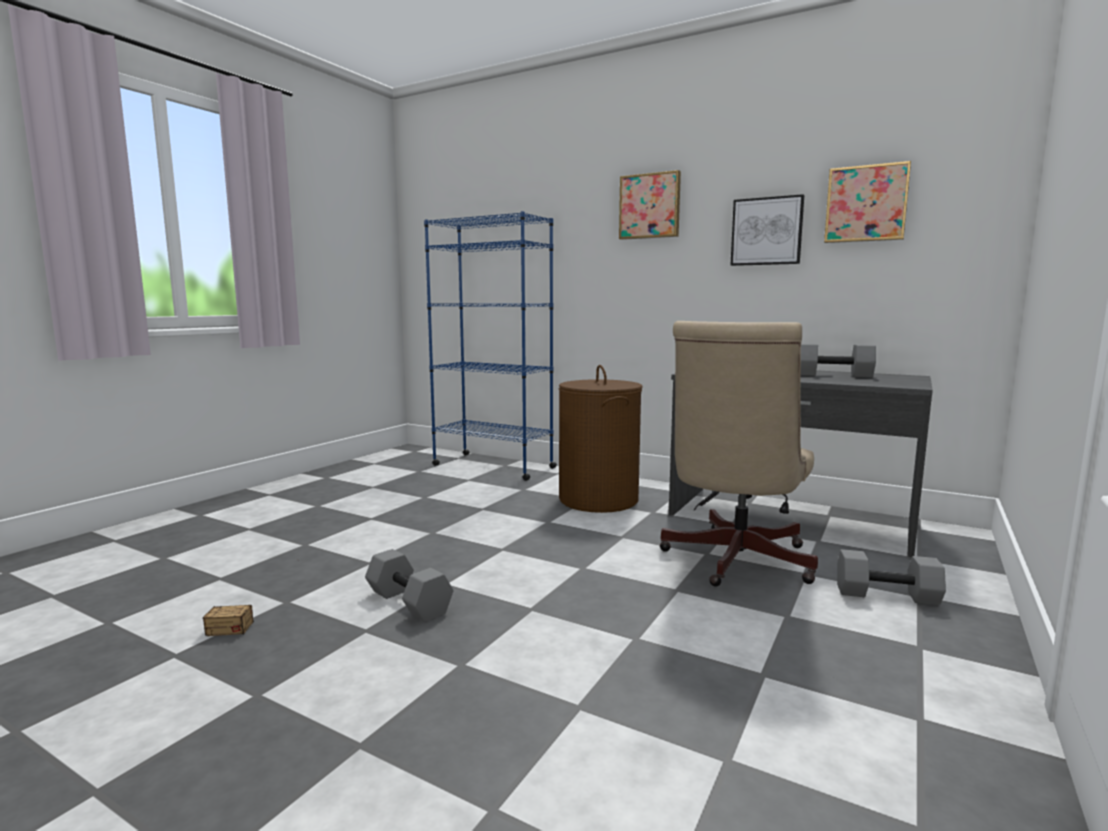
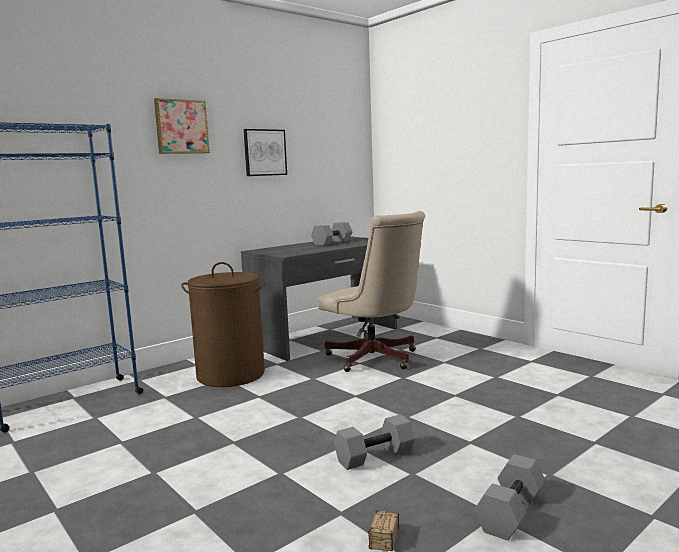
camera: 70 degrees left, 0 degrees up
picture [824,161,911,243] -> none
grey dumbbell [837,549,946,606] -> grey dumbbell moved to [474,454,545,540]

